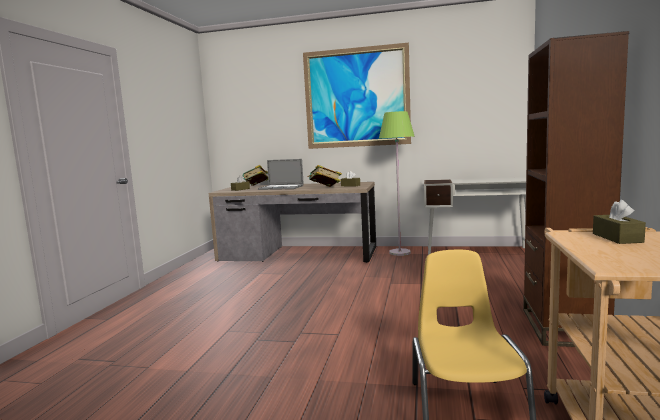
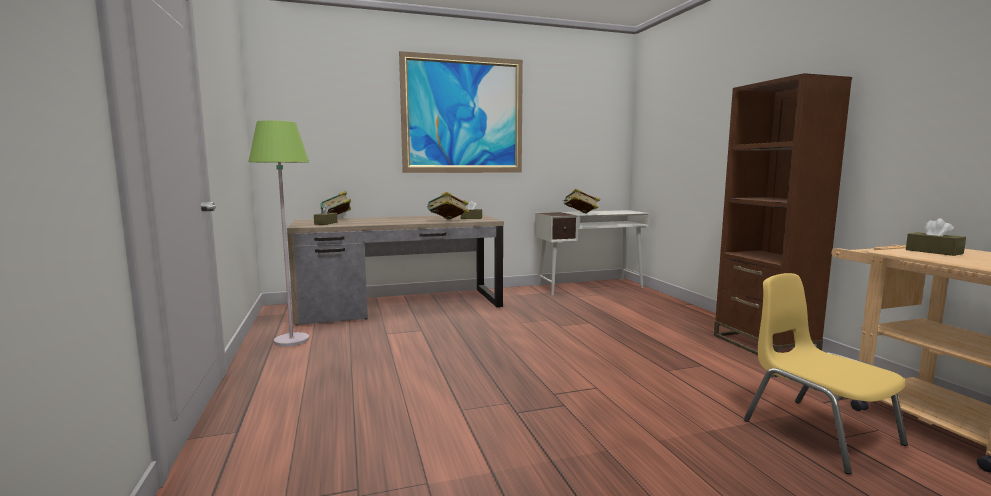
camera: 30 degrees left, 0 degrees up
laptop [258,159,304,190] -> none
green floor lamp [379,111,415,256] -> green floor lamp moved to [248,120,309,347]
none -> book [563,189,600,213]

